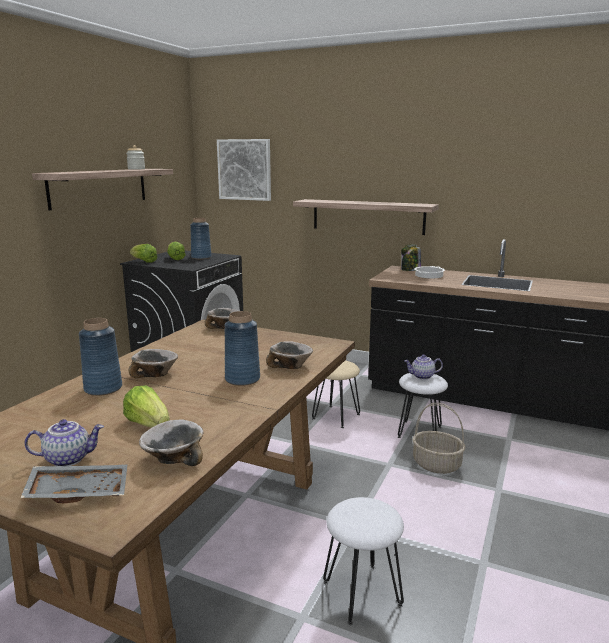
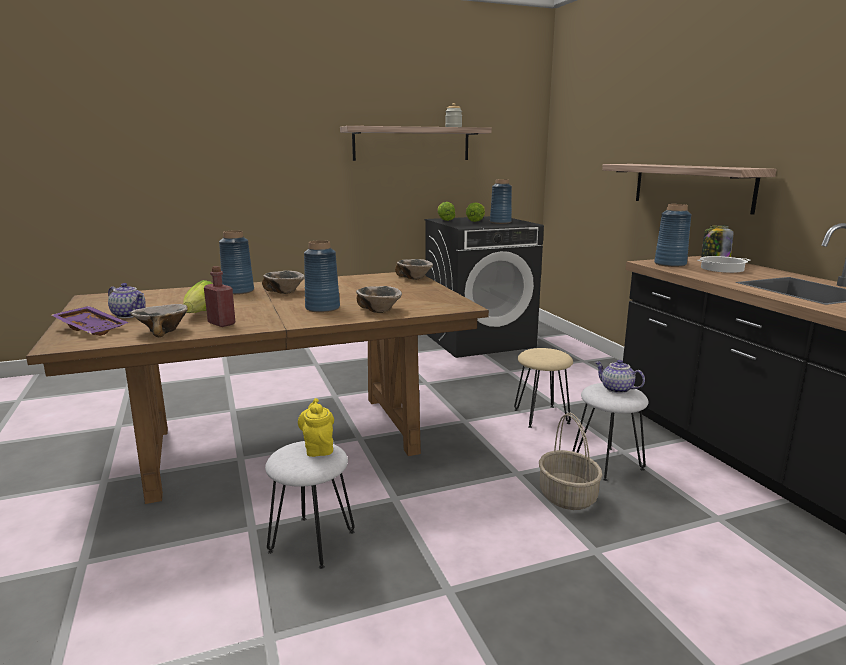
camera: 45 degrees right, 0 degrees up
grey tray [21,465,127,503] -> purple tray [51,306,129,336]
picture [217,139,271,201] -> none
none -> red bottle [204,266,235,327]
none -> yellow teapot [298,398,334,457]
none -> blue vase [654,204,692,267]

